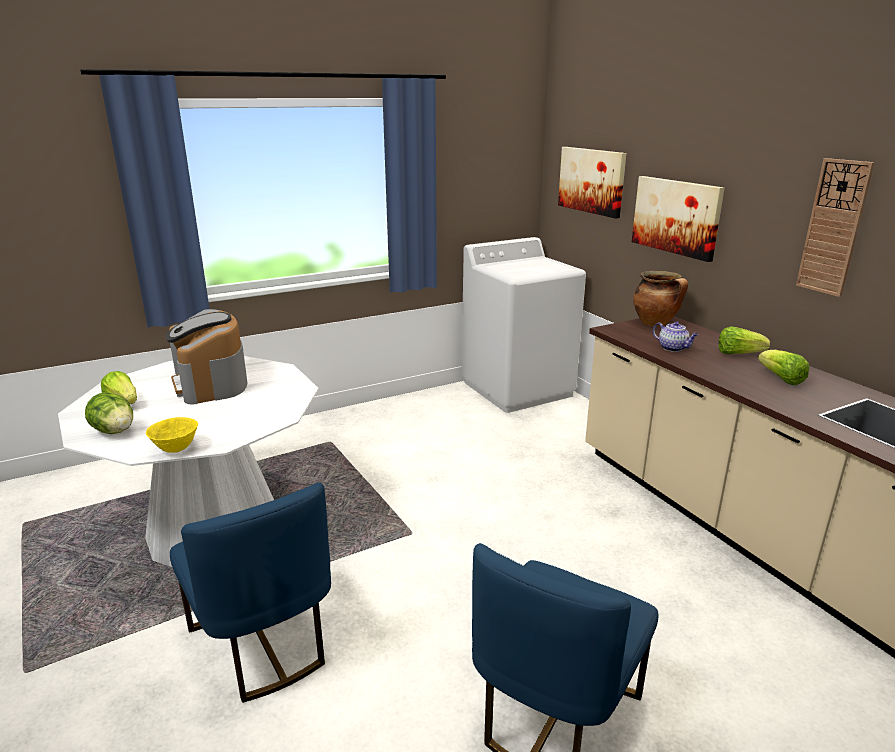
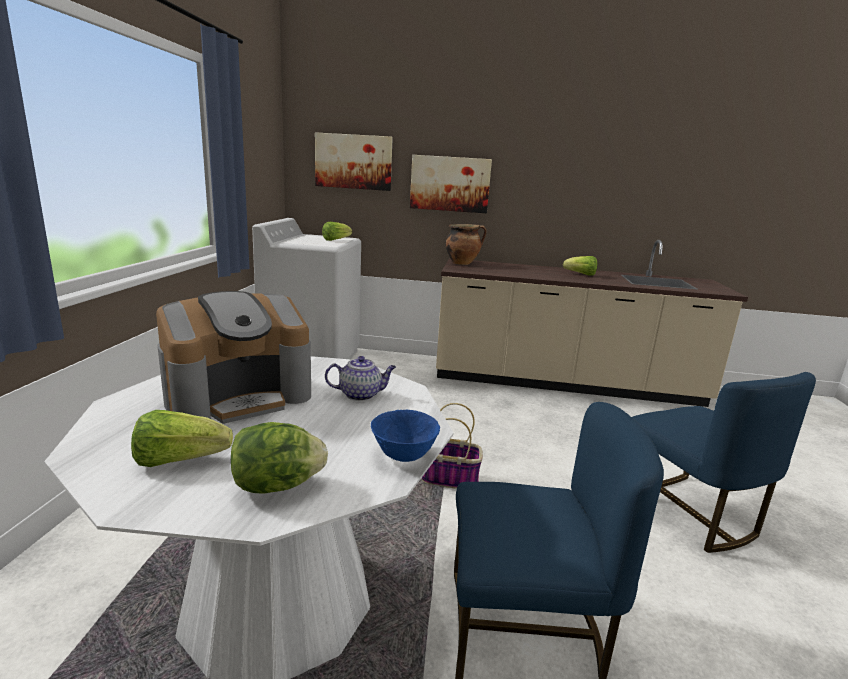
camera: 55 degrees left, 5 degrees down
yellow bowl [146,417,198,453] -> blue bowl [371,410,440,462]
coffee machine [165,309,248,405] -> coffee machine turned 45 degrees counterclockwise [156,291,311,424]
teapot [653,322,699,352] -> teapot moved to [325,356,396,401]
lettuce [719,326,770,355] -> lettuce moved to [322,222,352,241]
wall clock [796,158,875,297] -> none
none -> basket [422,403,483,489]

